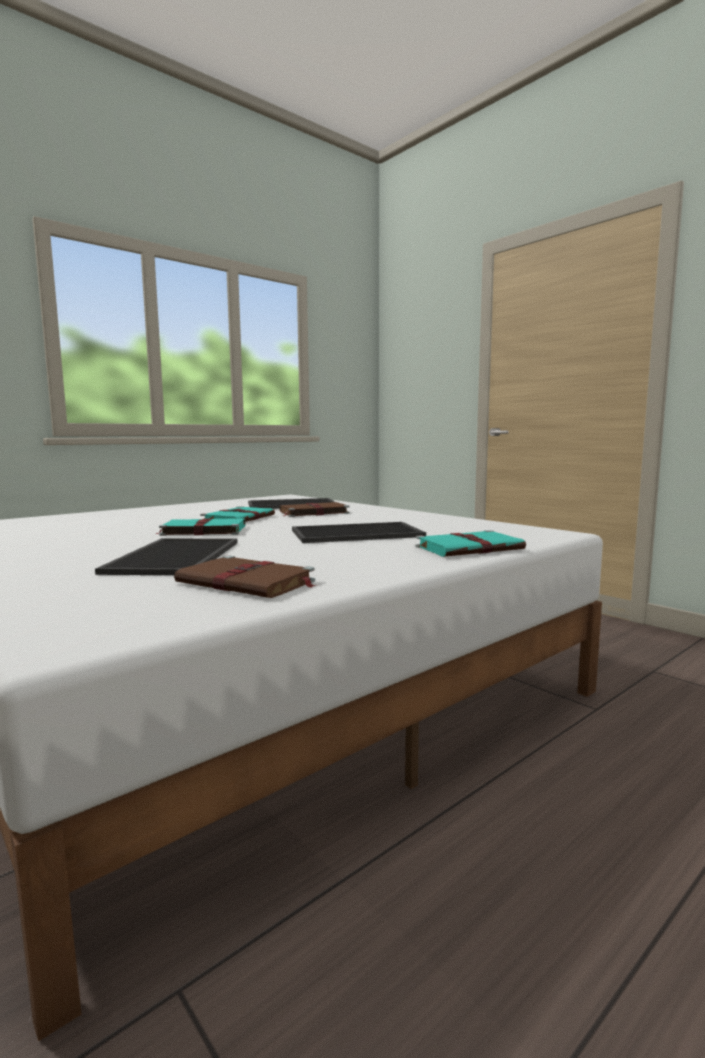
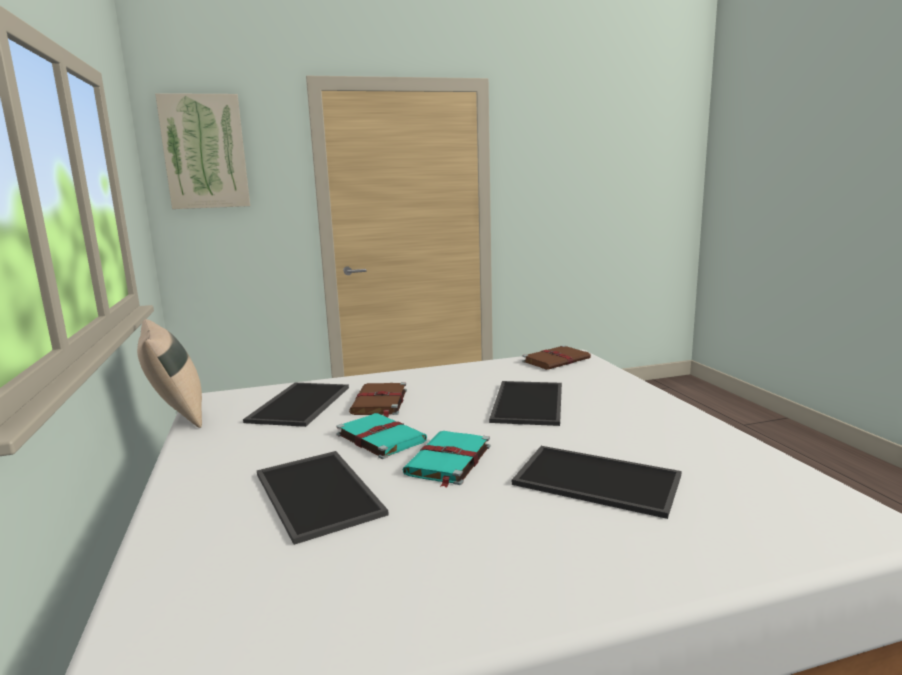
camera: 65 degrees left, 5 degrees up
brown book [174,555,317,598] -> brown book moved to [522,345,591,370]
turquoise book [415,530,526,557] -> none
none -> beige pillow [137,319,202,428]
none -> picture [155,93,250,209]
none -> tray [257,451,389,545]

